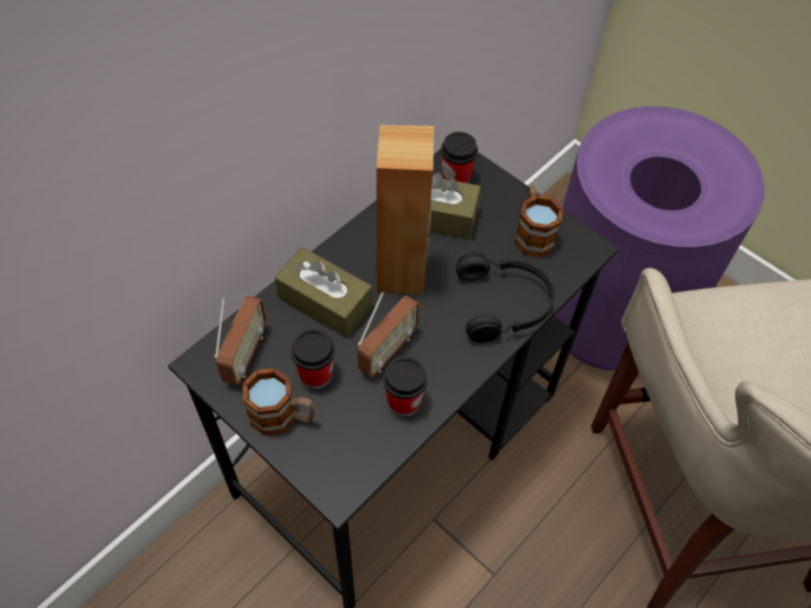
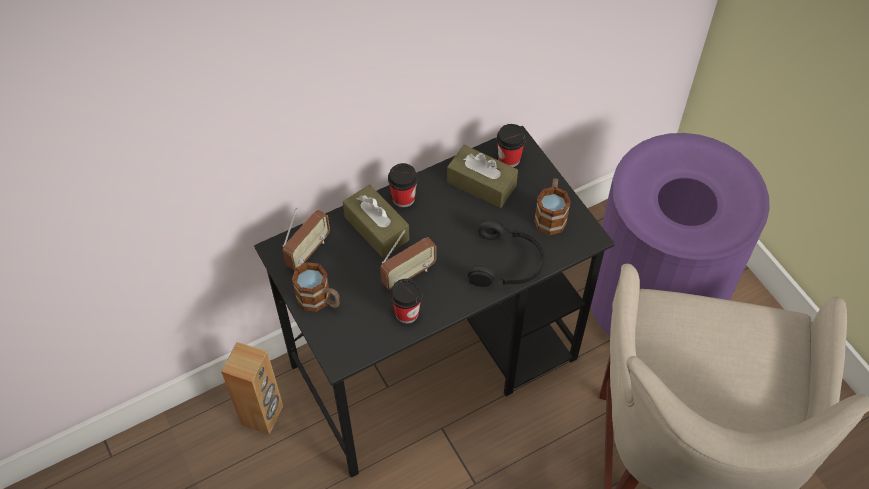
camera: 20 degrees right, 0 degrees up
cup [291,329,335,389] -> cup moved to [388,163,418,207]
brown speaker [376,125,434,294] -> brown speaker moved to [221,342,283,435]

